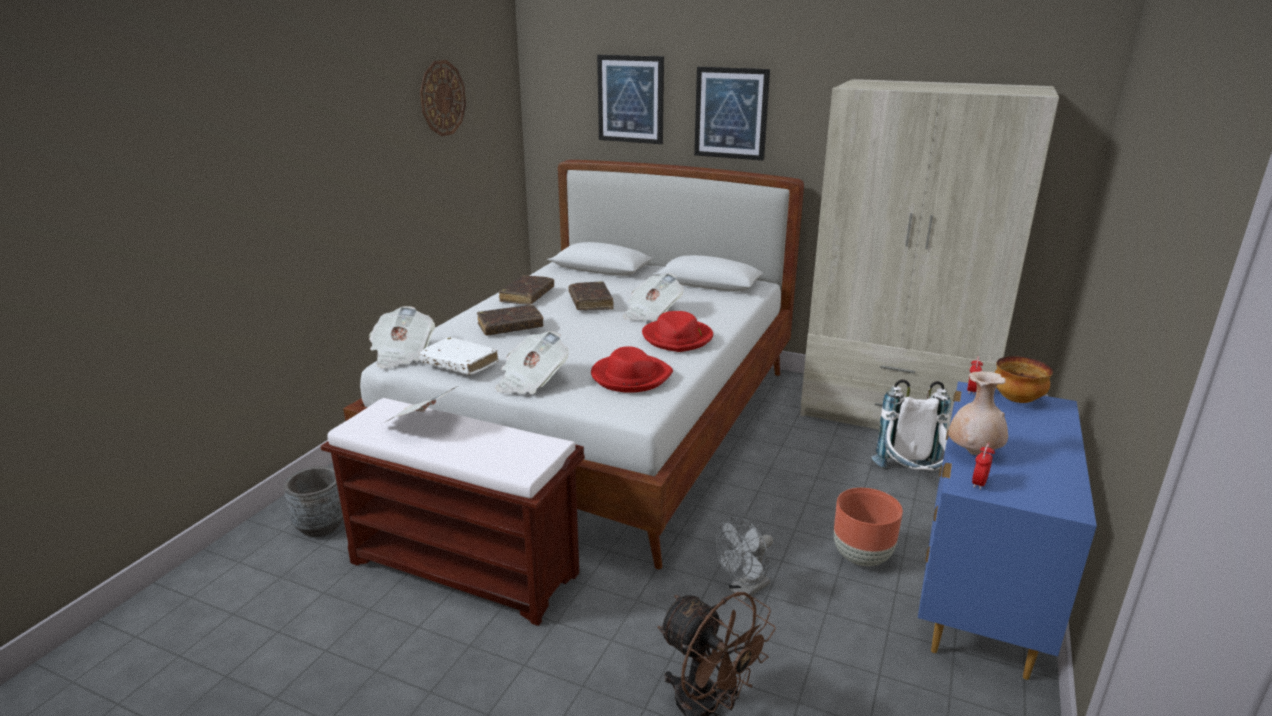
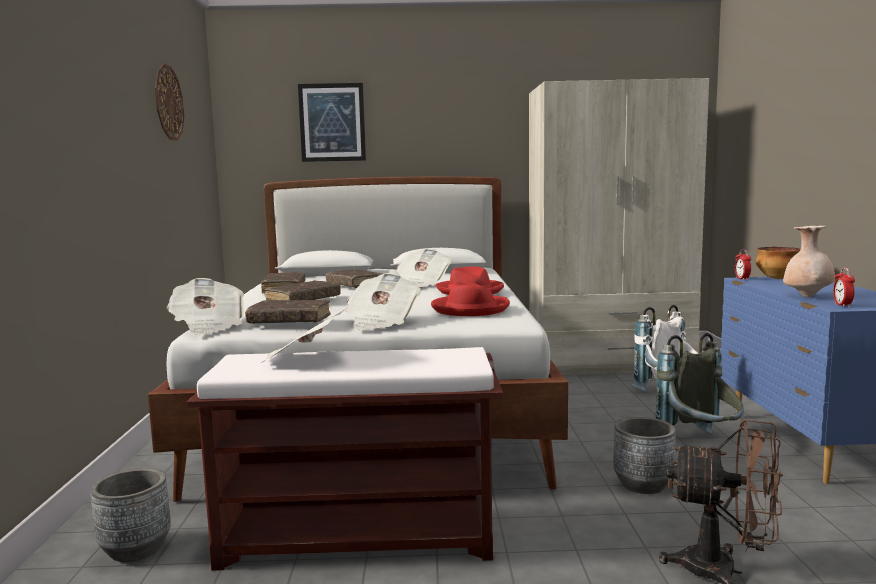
camera: 25 degrees left, 15 degrees down
white book [419,337,499,375] -> brown book [245,299,331,324]
picture [694,67,770,160] -> none
grey fan [716,517,773,601] -> grey planter [613,417,676,494]
brown planter [834,488,903,566] -> grey backpack [656,333,744,433]

